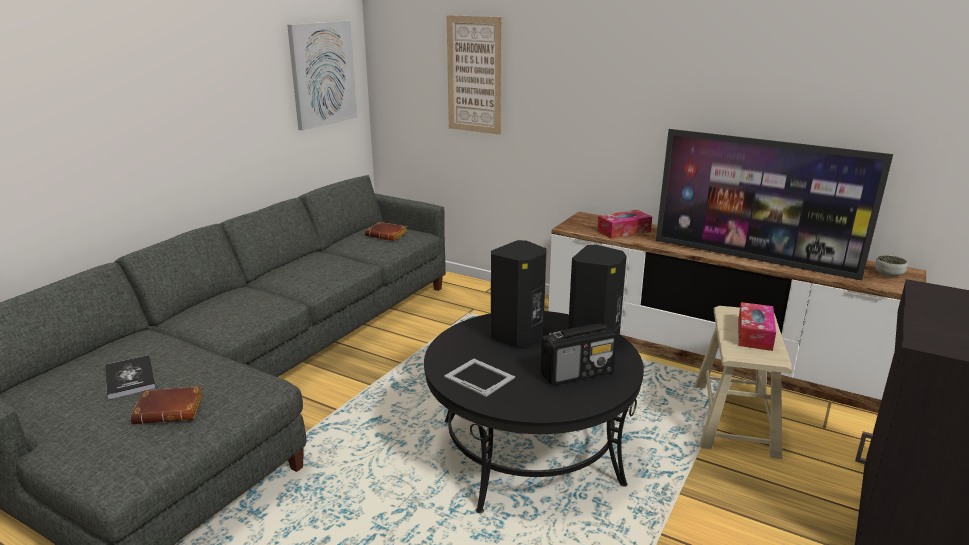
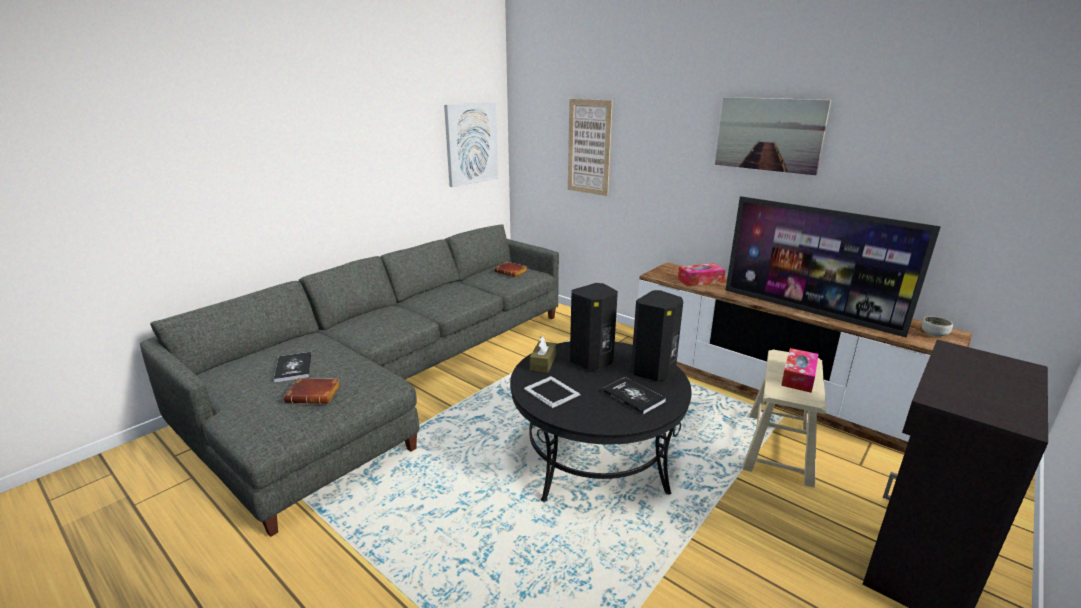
camera: 10 degrees right, 0 degrees up
radio [541,323,617,386] -> book [602,377,666,415]
none -> brown tissue box [530,336,556,373]
none -> picture [715,97,831,175]

